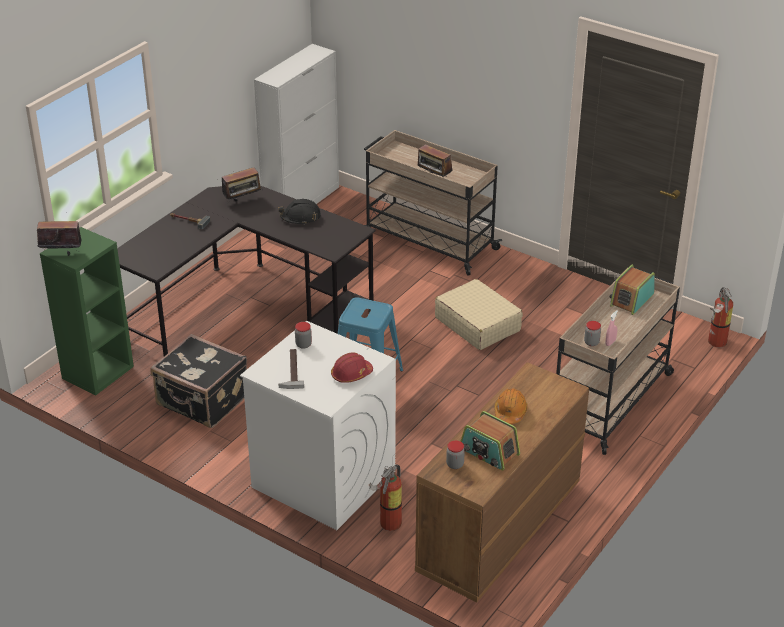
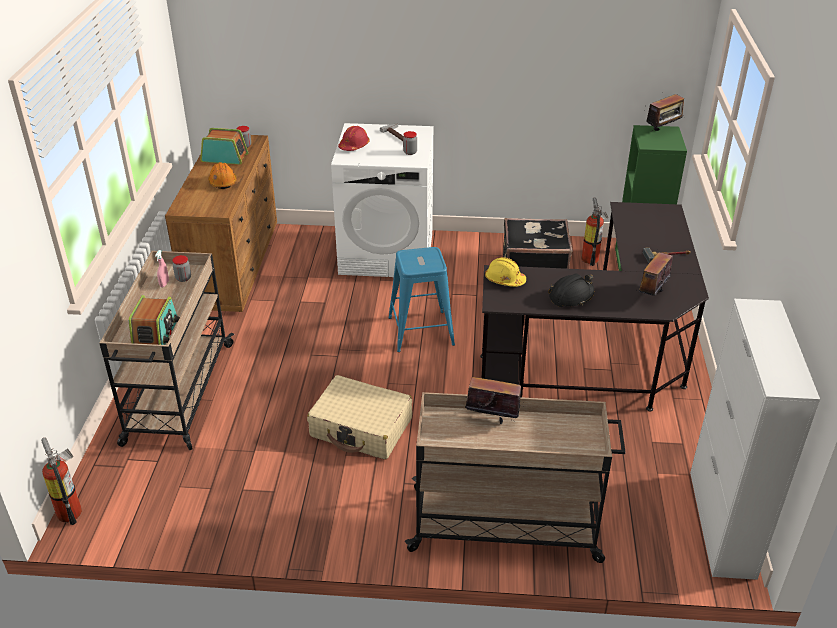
camera: 150 degrees right, 0 degrees up
fire extinguisher [369,464,402,531] -> fire extinguisher moved to [582,197,608,266]
none -> yellow hard hat [485,257,526,287]

